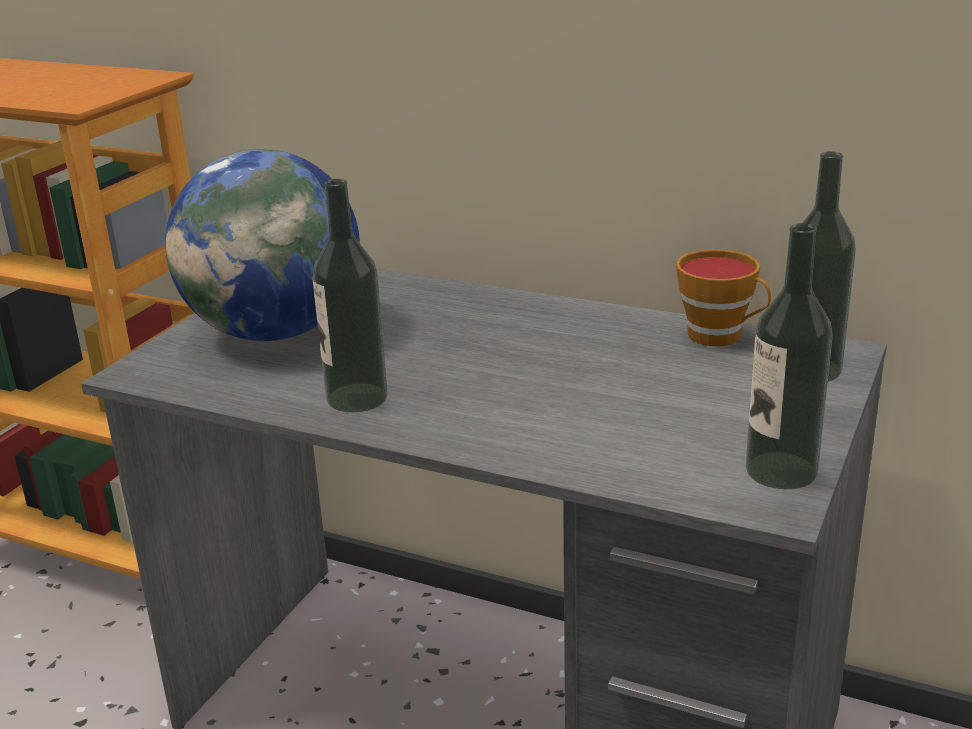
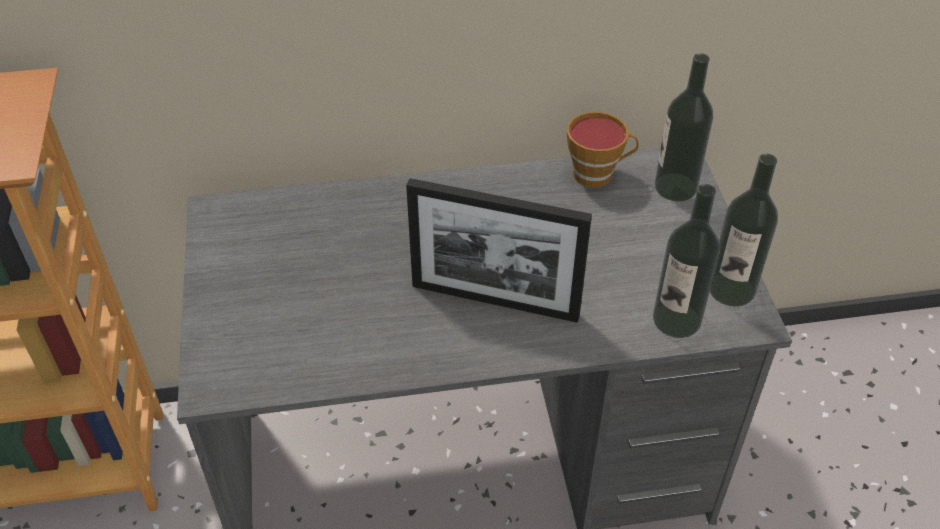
camera: 35 degrees left, 20 degrees up
globe [165,149,360,341] -> none
bottle [312,179,388,412] -> bottle moved to [653,184,720,338]
none -> picture frame [406,178,592,323]

